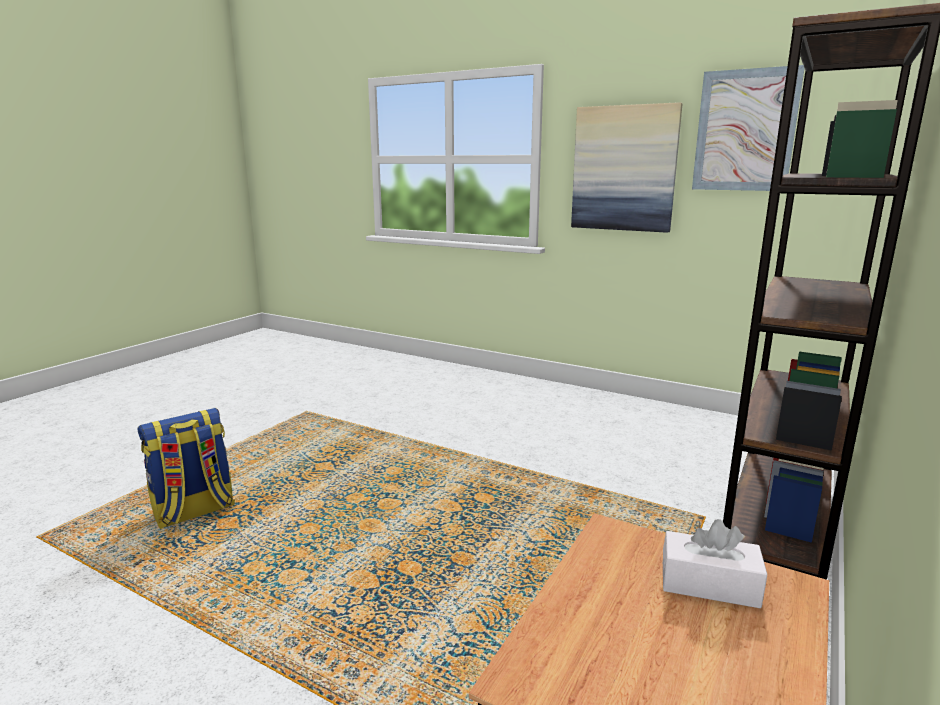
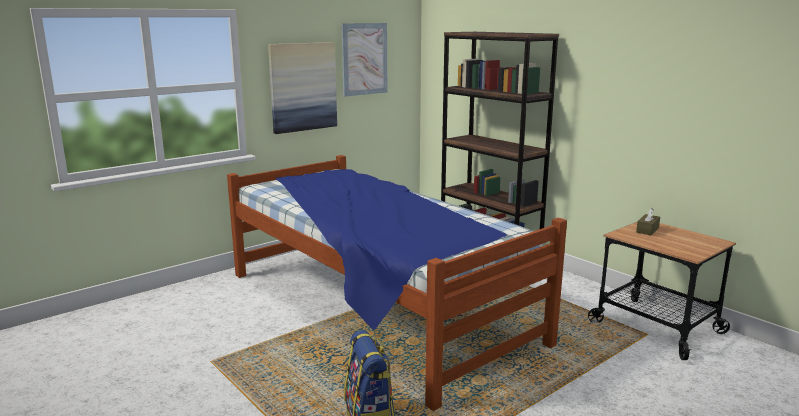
camera: 70 degrees left, 0 degrees up
white tissue box [663,519,767,608] -> brown tissue box [636,208,660,235]
none -> bed [227,155,567,411]

